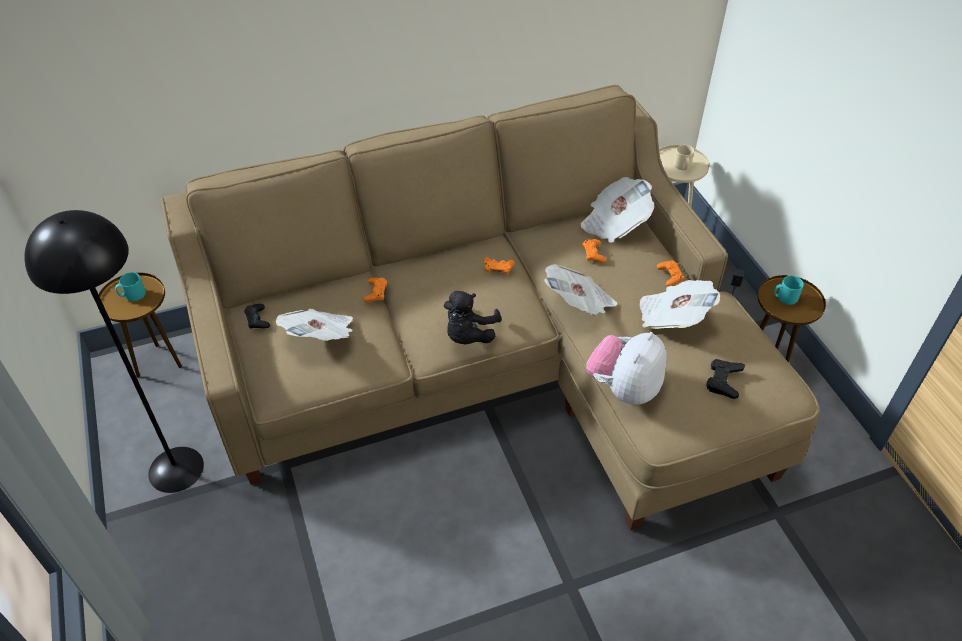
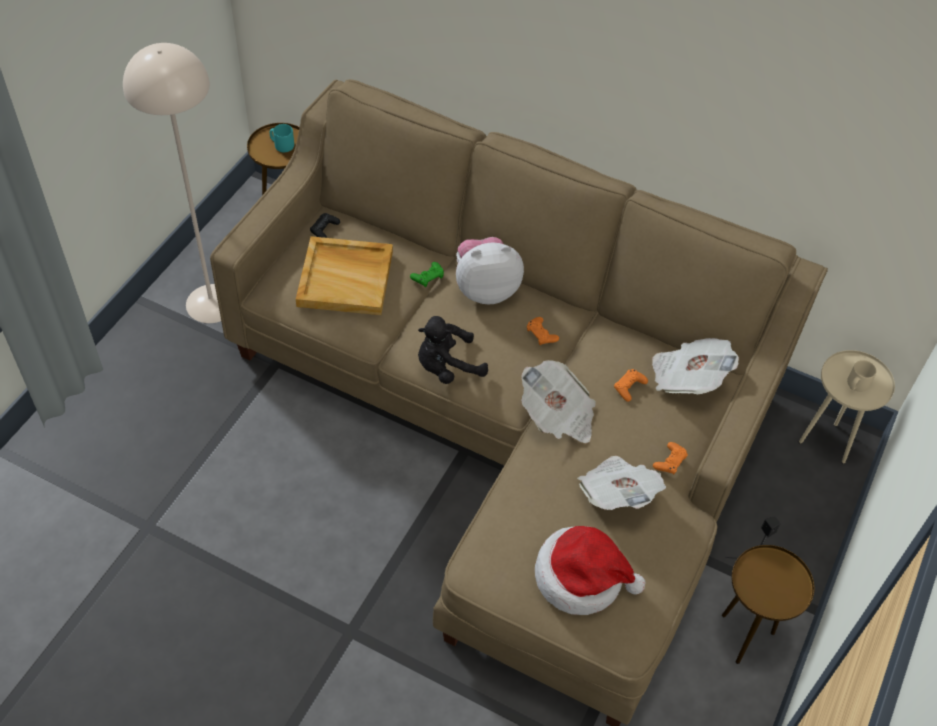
camera: 45 degrees right, 5 degrees up
black floor lamp [24,210,204,493] -> beige floor lamp [123,43,221,323]
newspaper [276,309,353,341] -> beige tray [296,236,393,315]
orange game controller [364,278,387,303] -> green game controller [410,262,444,287]
plush toy [586,332,667,405] -> plush toy moved to [456,237,524,304]
black game controller [706,359,745,399] -> hat [535,526,646,615]
turquoise mug [774,276,804,305] -> none

